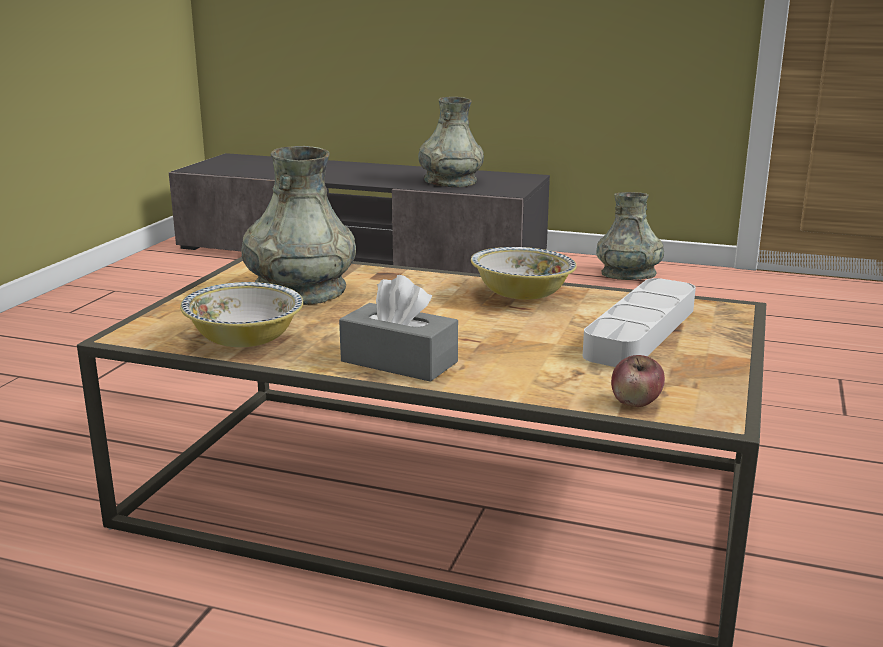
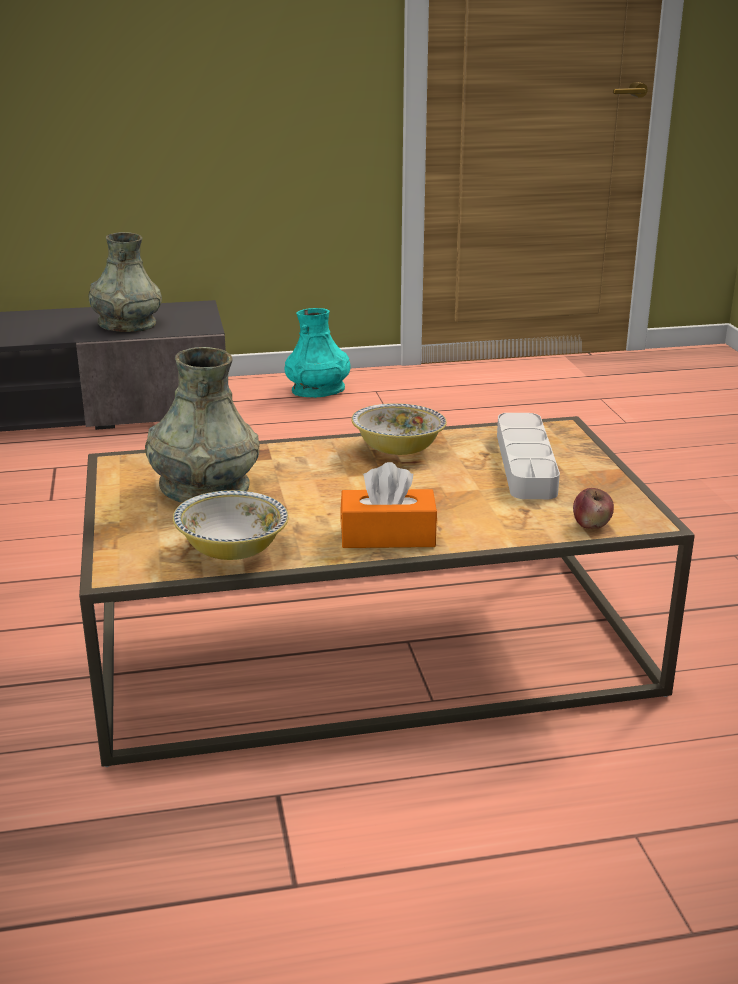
camera: 30 degrees left, 5 degrees up
grey tissue box [339,275,458,382] -> orange tissue box [340,462,437,548]
grey vase [596,192,664,280] -> turquoise vase [285,308,351,398]

